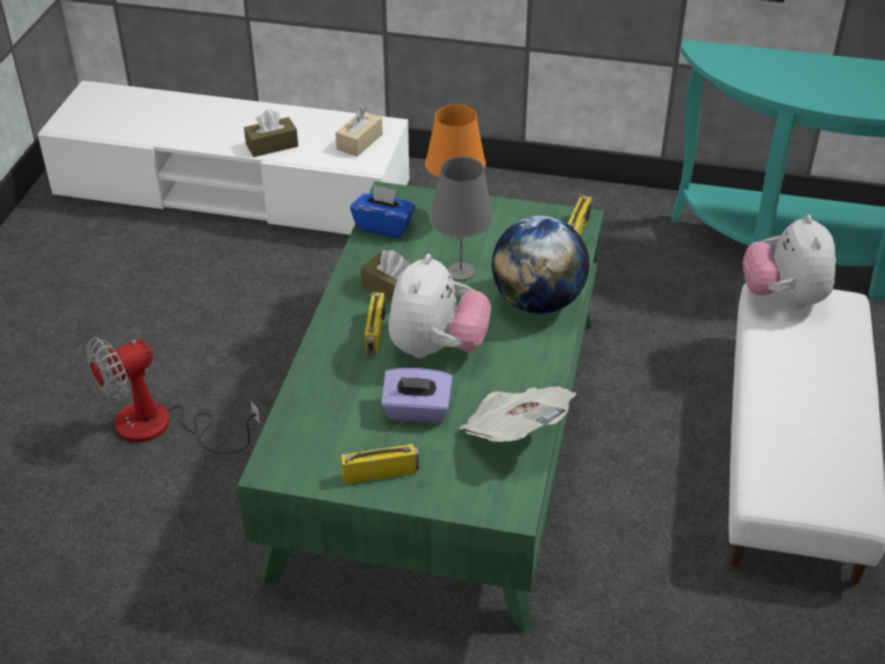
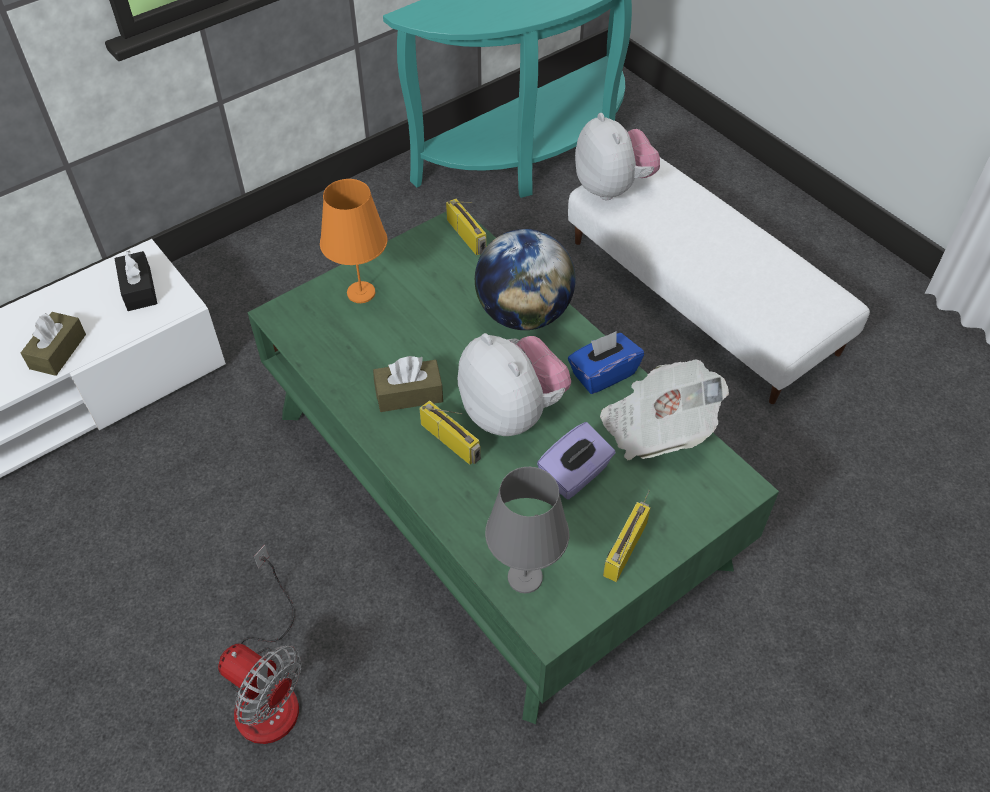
camera: 50 degrees left, 10 degrees up
fan [86,337,260,454] -> fan turned 60 degrees counterclockwise [218,545,302,744]
beige tissue box [336,106,383,157] -> black tissue box [114,251,158,311]
blue tissue box [350,185,415,238] -> blue tissue box moved to [568,331,644,394]
grey table lamp [430,157,494,281] -> grey table lamp moved to [485,467,569,594]
plush toy [743,215,836,308] -> plush toy turned 150 degrees counterclockwise [575,113,660,200]

